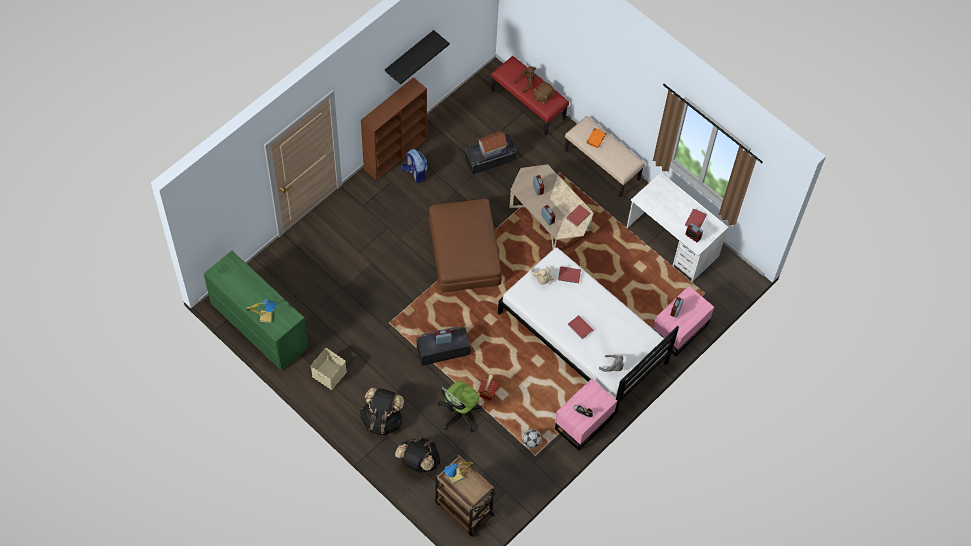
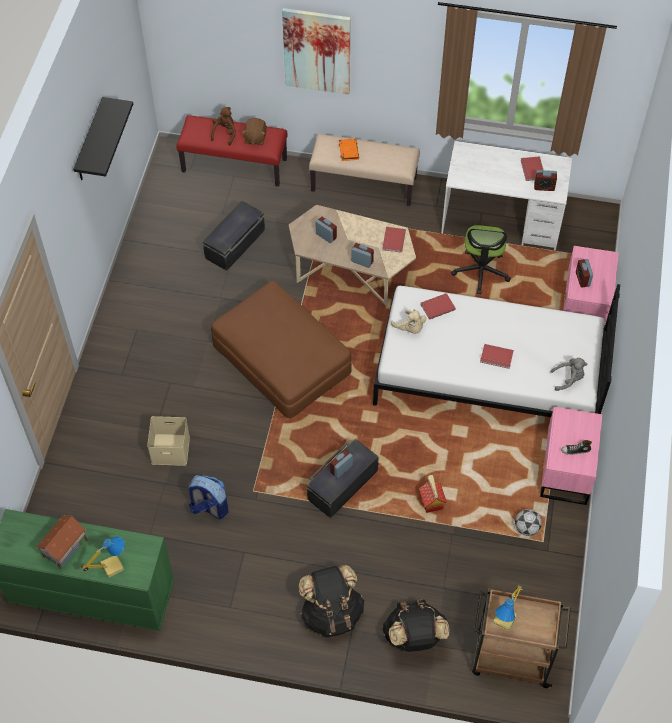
camera: 30 degrees left, 5 degrees down
beige storage box [311,348,347,390] -> beige storage box moved to [147,416,190,466]
brown bookcase [361,77,427,181] -> none
backpack [402,149,427,183] -> backpack moved to [188,475,229,519]
office chair [437,381,482,432] -> office chair moved to [451,225,511,294]
toy house [478,131,508,158] -> toy house moved to [36,515,88,569]
none -> picture [282,8,351,95]

